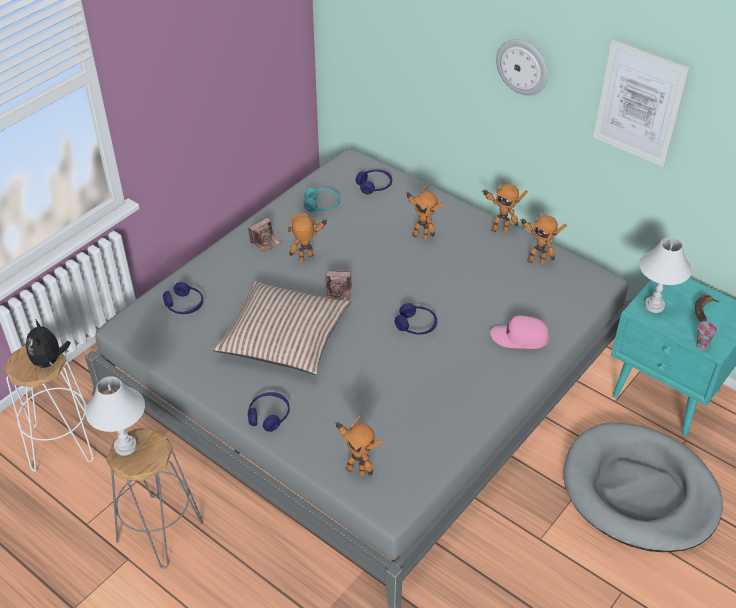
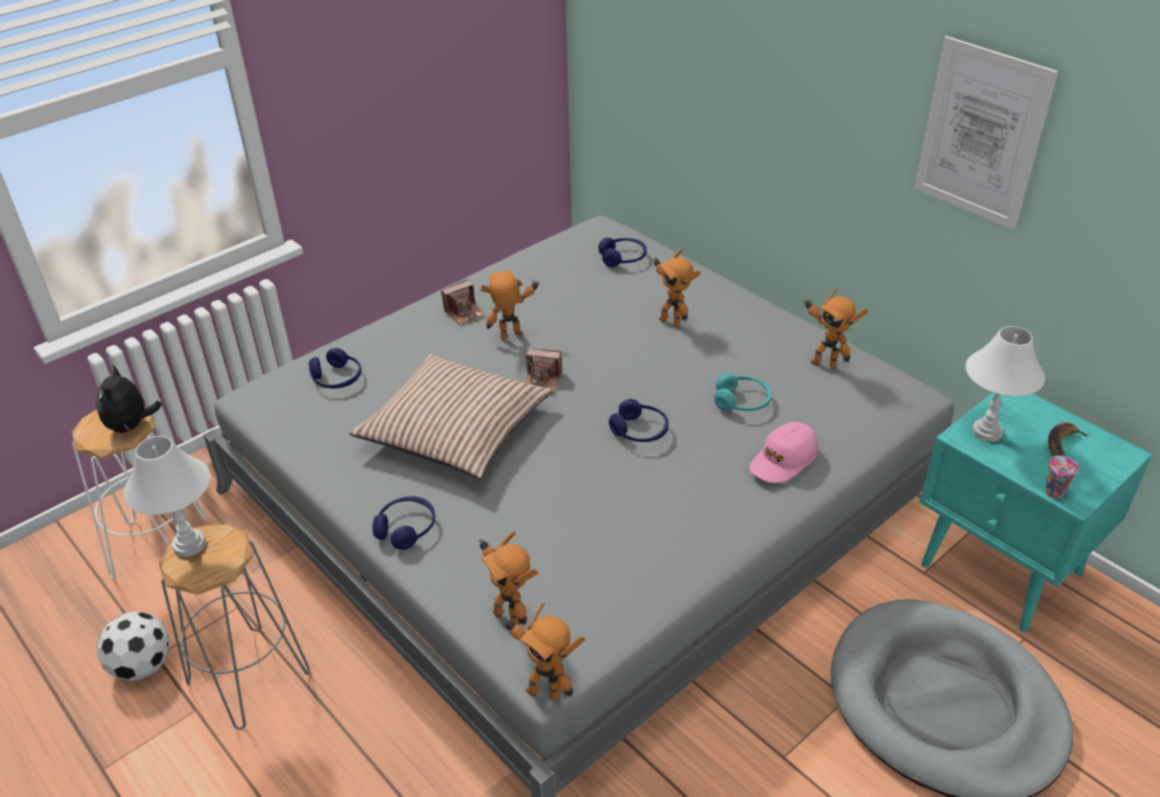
camera: 10 degrees right, 5 degrees down
turquoise headphones [304,187,340,212] -> turquoise headphones moved to [714,373,772,411]
toy robot [482,178,528,232] -> toy robot moved to [503,603,585,700]
pink cap [491,316,549,349] -> pink cap turned 60 degrees counterclockwise [749,421,817,483]
wall clock [496,39,548,95] -> none
none -> football [97,611,170,681]

